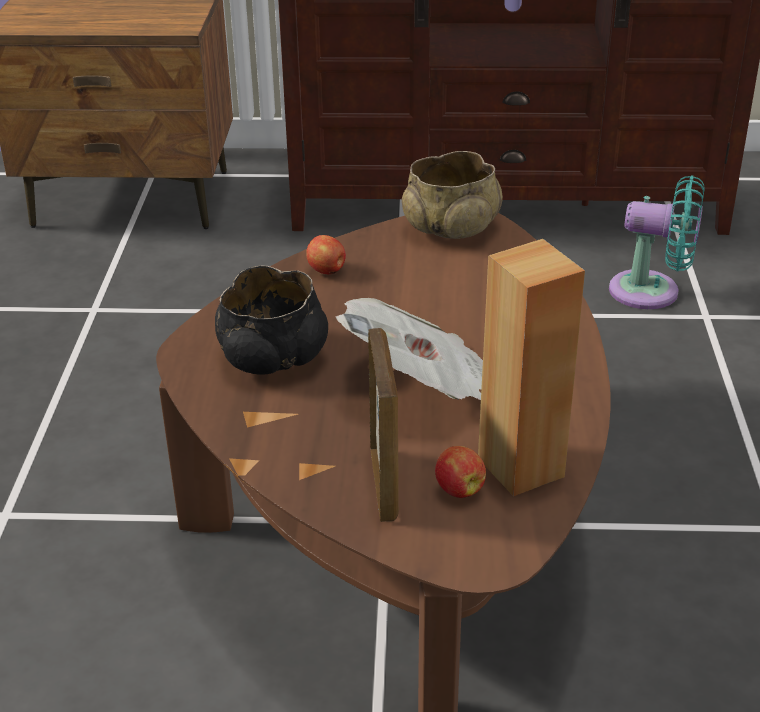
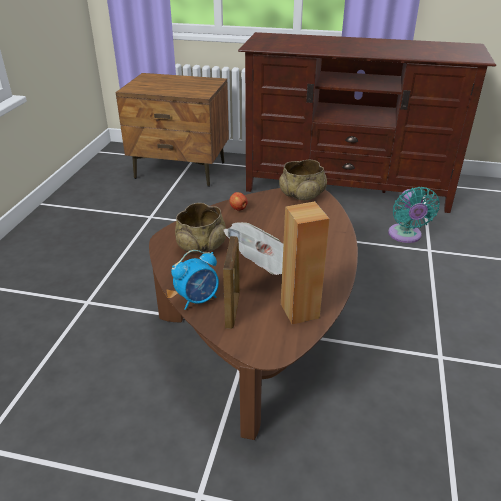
camera: 10 degrees right, 0 degrees up
black bowl [215,265,328,375] -> beige bowl [175,203,226,253]
apple [435,446,486,498] -> none
turquoise fan [609,175,704,309] -> turquoise fan turned 60 degrees clockwise [388,187,440,243]
none -> alarm clock [171,250,219,310]

